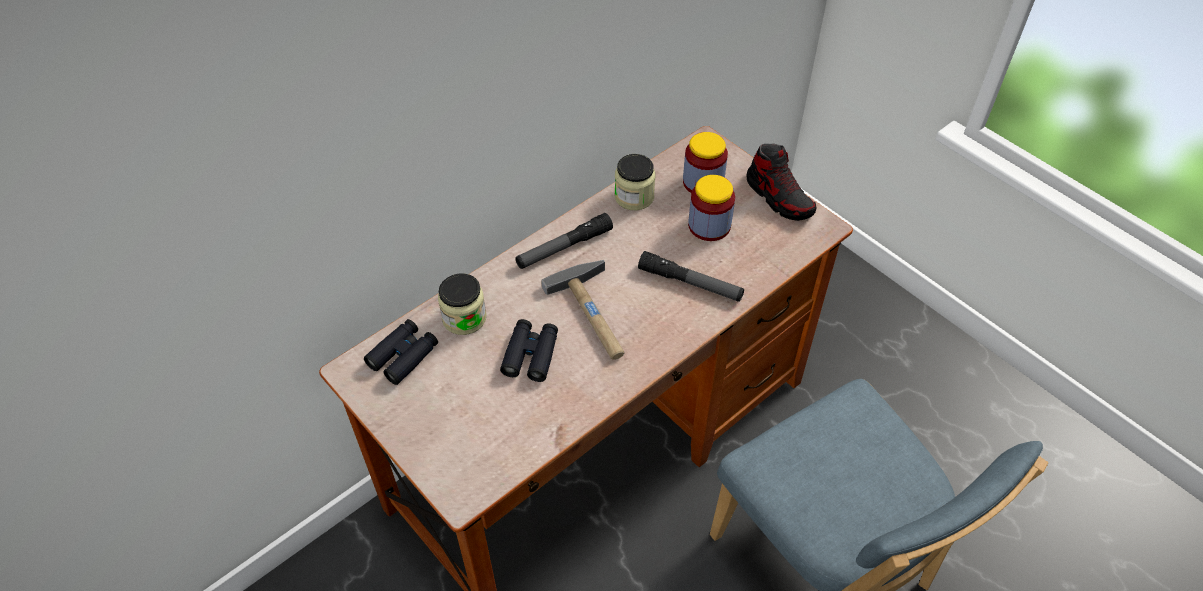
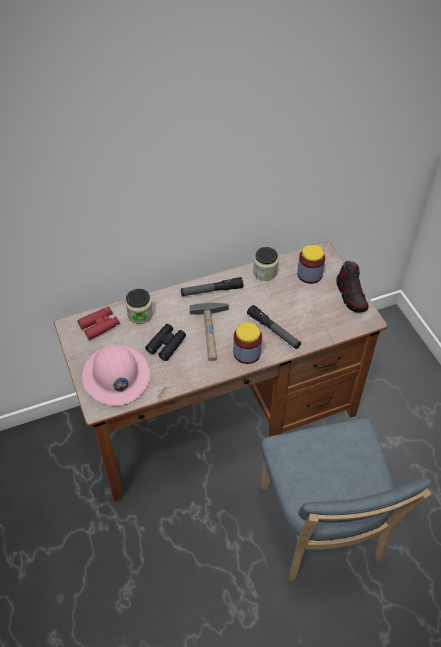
camera: 20 degrees right, 0 degrees up
black binoculars [364,319,438,385] -> red binoculars [78,307,120,340]
jar [688,175,735,241] -> jar moved to [233,322,262,364]
none -> pink hard hat [82,344,150,406]

